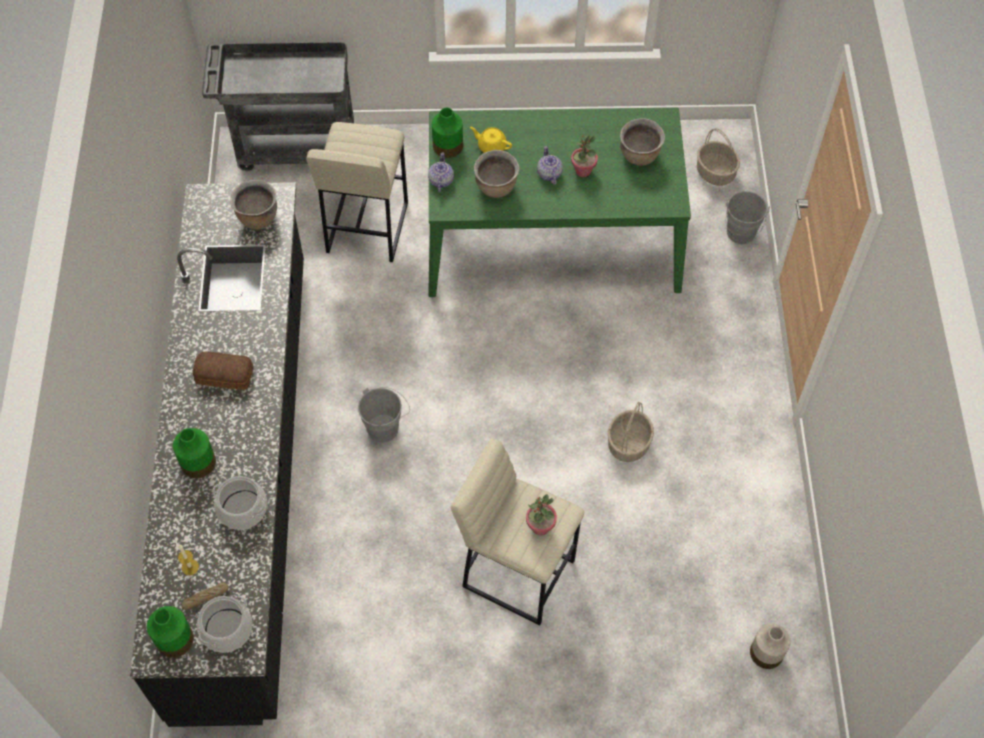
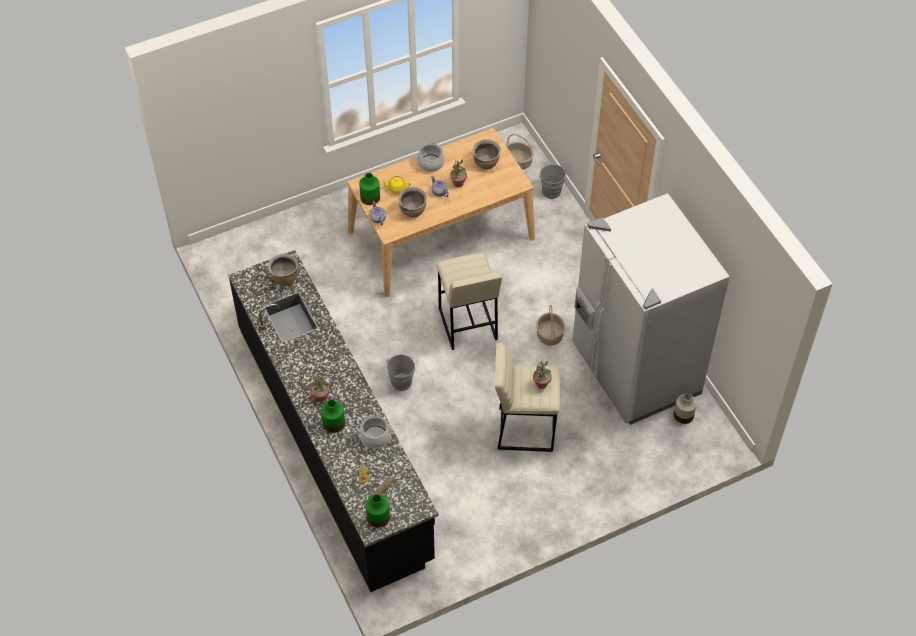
camera: 25 degrees left, 5 degrees down
bread [193,352,254,390] -> none
cooking pot [197,596,253,652] -> cooking pot moved to [417,142,445,172]
black cart [202,42,354,171] -> none
beige stool [306,122,408,262] -> beige stool moved to [437,253,502,350]
green dining table [428,108,691,297] -> beige dining table [347,128,535,297]
none -> potted plant [310,375,329,402]
none -> white fridge [572,193,730,425]

